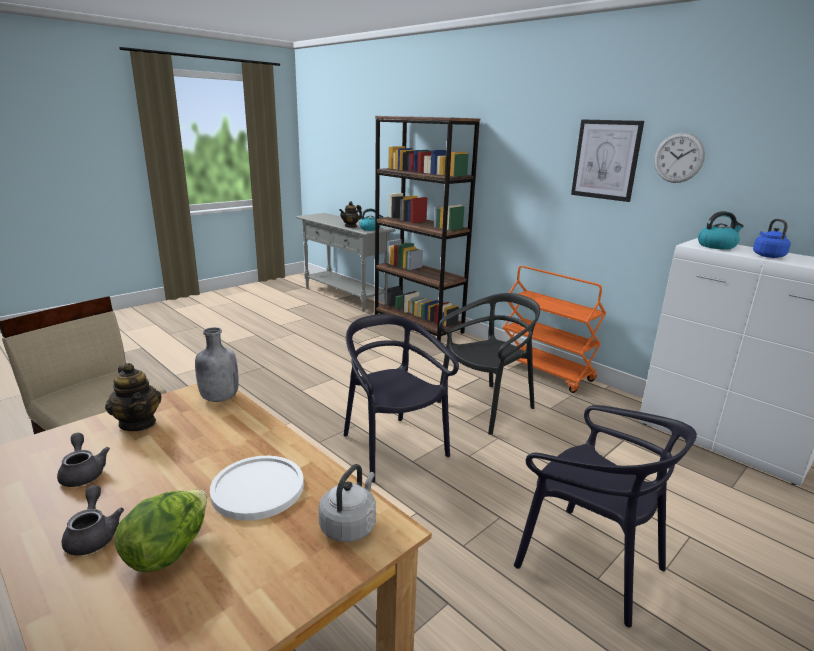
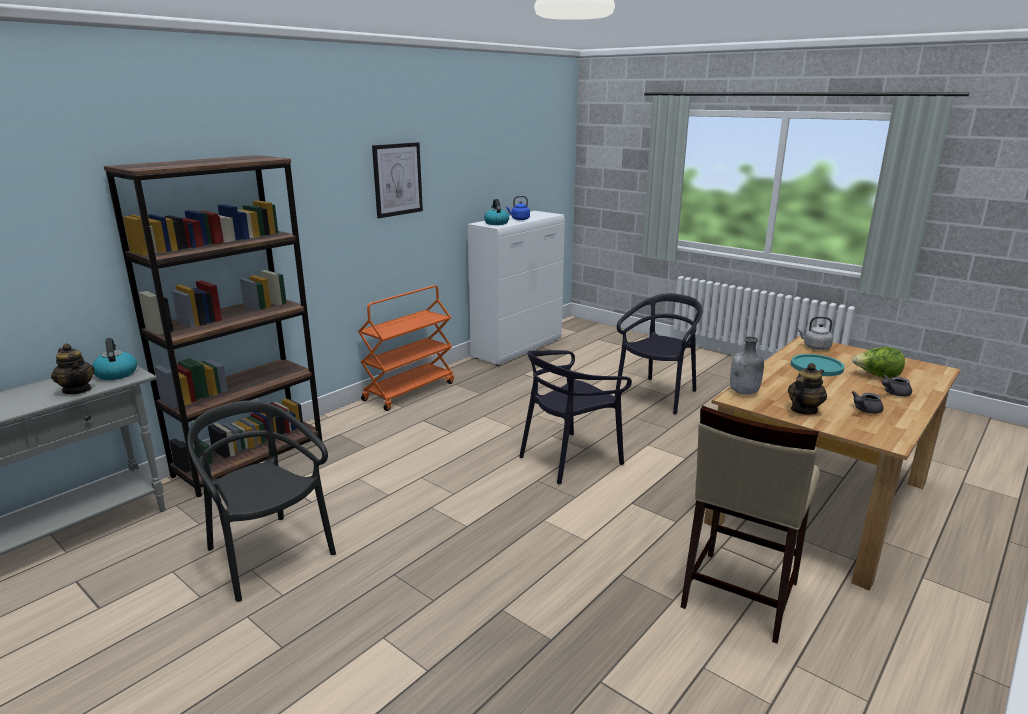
camera: 95 degrees left, 0 degrees up
white plate [210,456,304,521] -> turquoise plate [791,354,844,376]
black chair [437,293,540,435] -> black chair moved to [187,400,336,602]
wall clock [654,132,705,183] -> none

